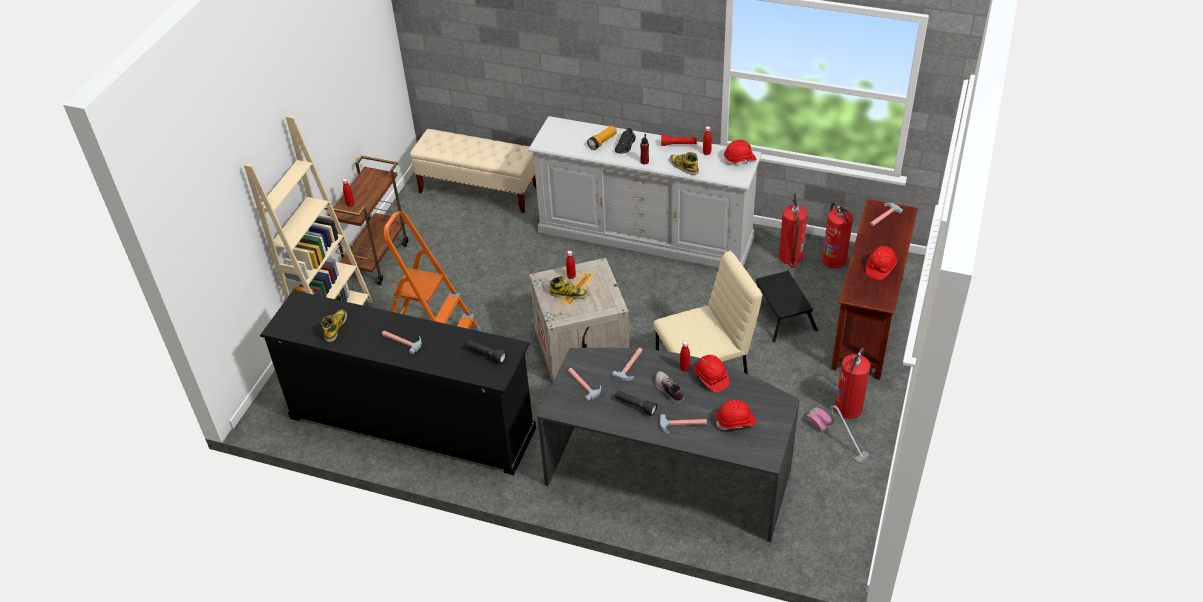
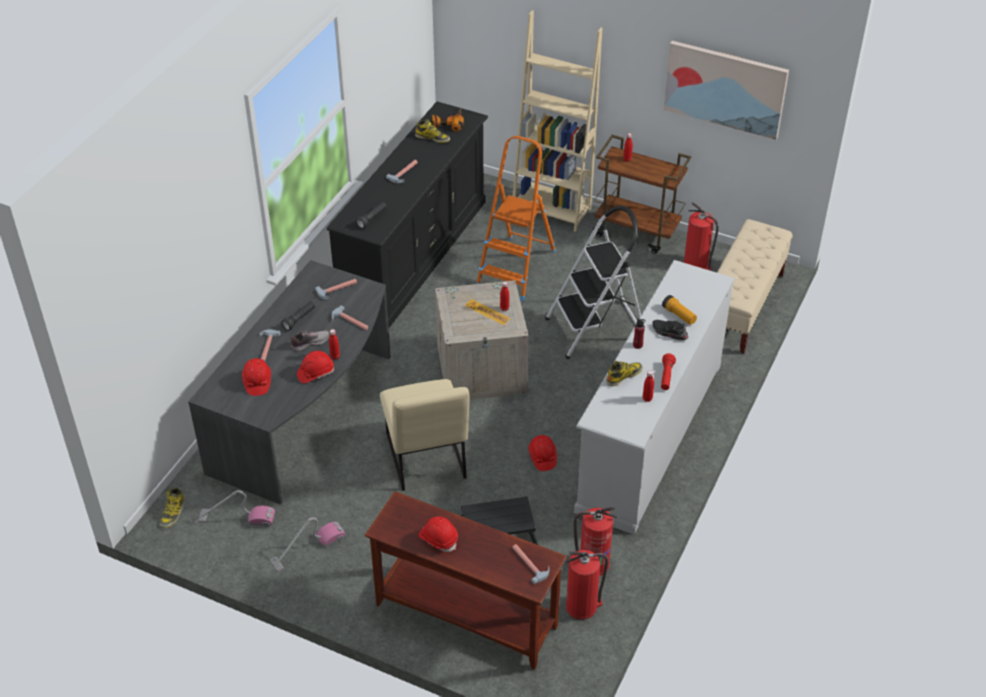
camera: 95 degrees right, 0 degrees up
boot [549,276,589,299] -> boot moved to [160,488,185,528]
red hard hat [724,140,756,166] -> red hard hat moved to [528,435,557,471]
fire extinguisher [835,348,870,419] -> fire extinguisher moved to [683,202,719,271]
none -> vacuum cleaner [198,490,275,527]
none -> power drill [432,108,464,132]
none -> step ladder [545,206,641,359]
none -> picture [663,41,789,140]

